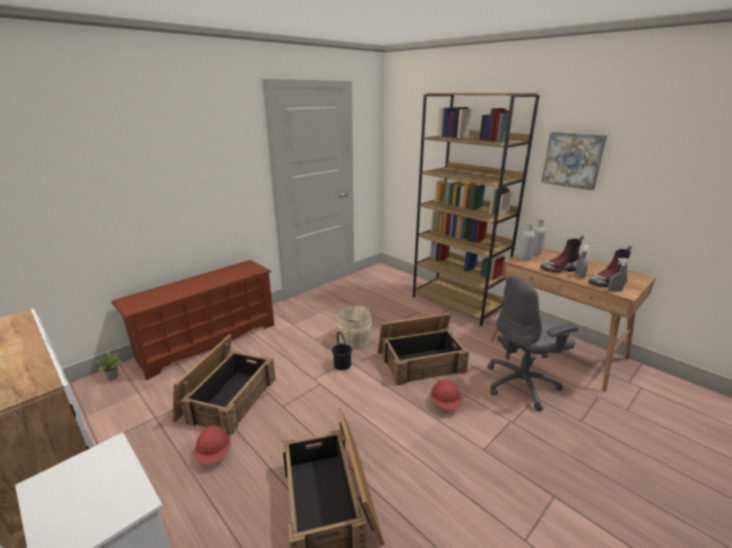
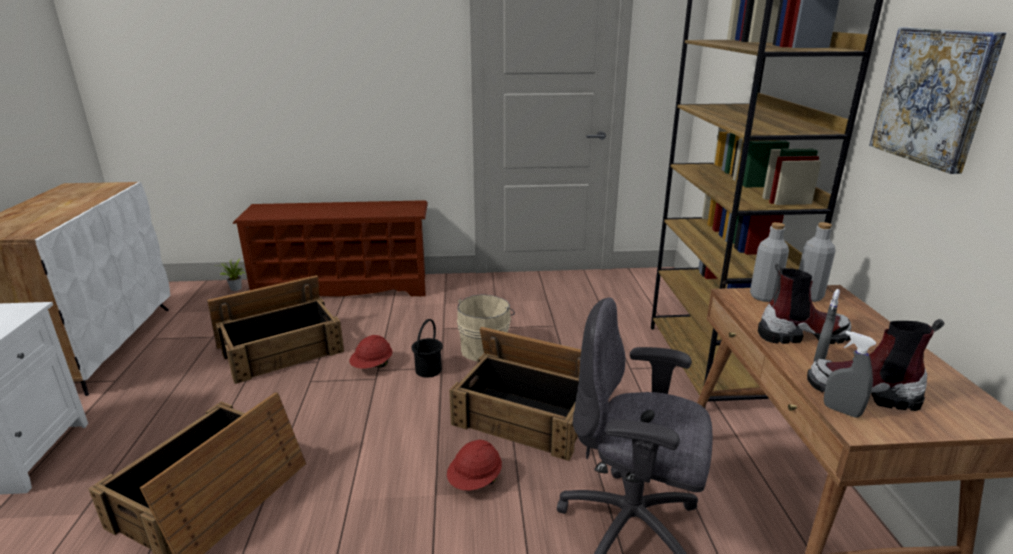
camera: 40 degrees right, 0 degrees up
red hard hat [194,425,231,464] -> red hard hat moved to [349,335,393,368]
boot [541,236,584,273] -> boot turned 150 degrees clockwise [758,264,851,344]

